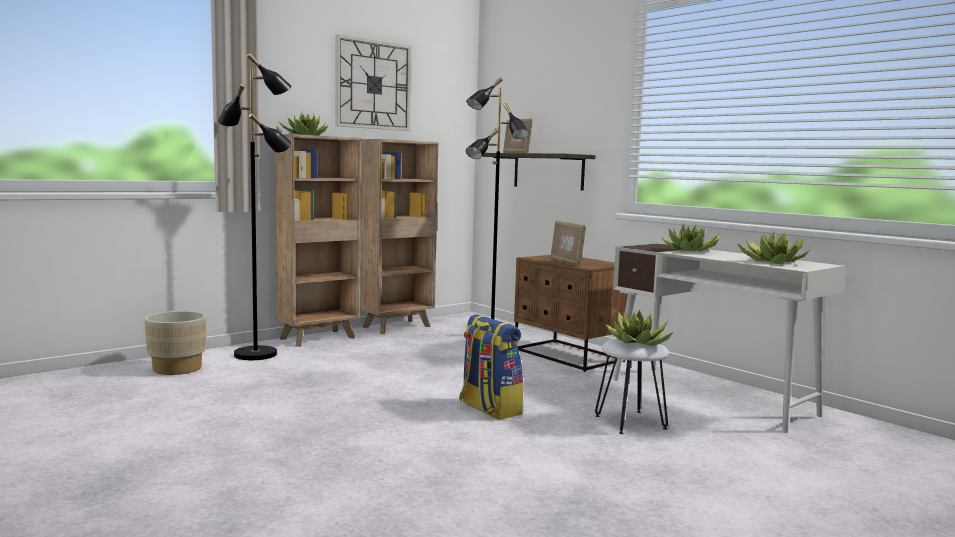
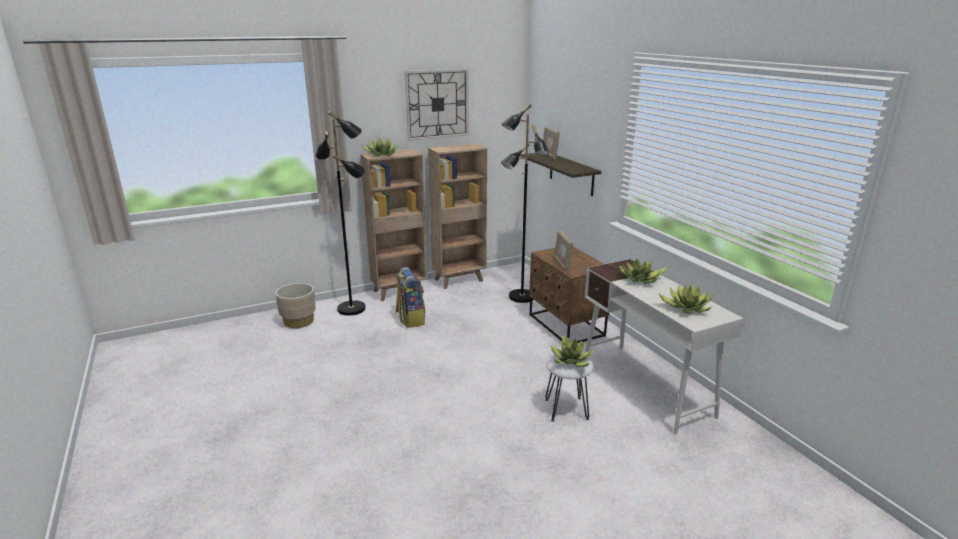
camera: 15 degrees right, 15 degrees up
backpack [459,314,523,420] -> backpack moved to [395,267,425,328]

